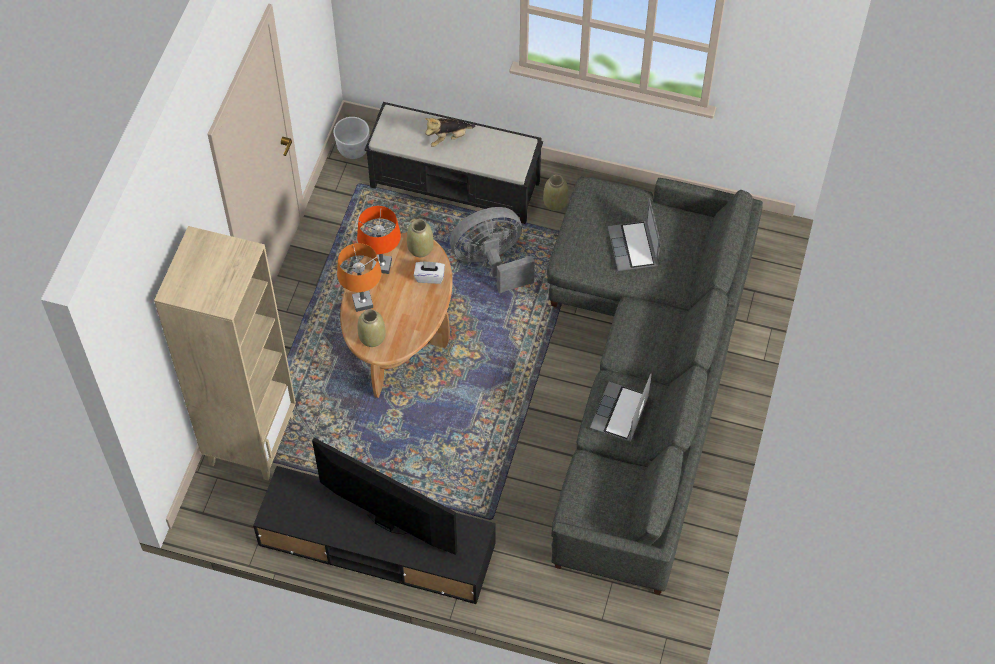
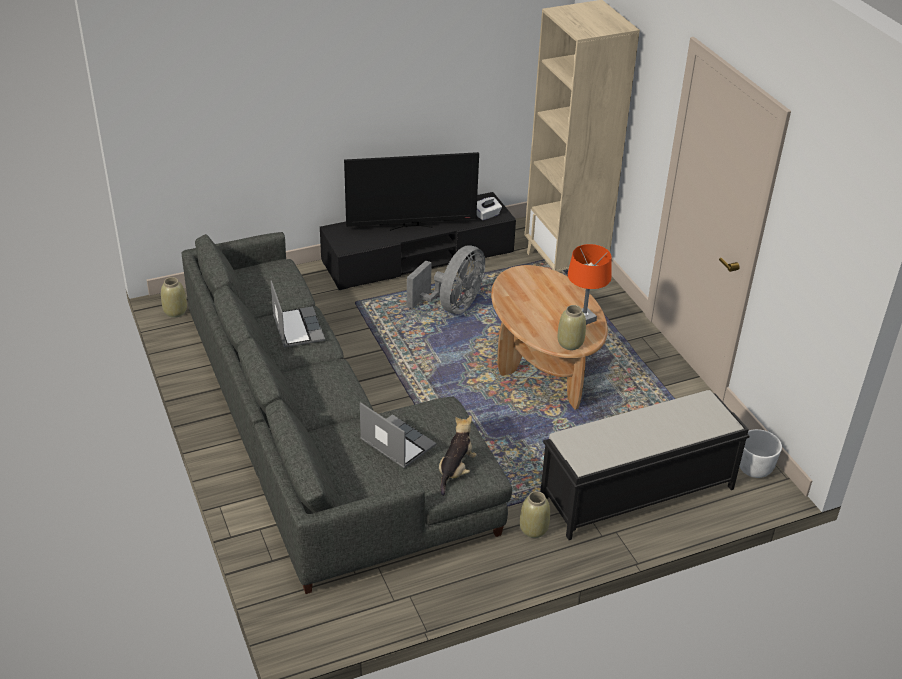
camera: 140 degrees right, 20 degrees down
orange table lamp [337,243,381,312] -> none
beige vase [358,309,386,347] -> beige vase moved to [161,277,187,318]
white tissue box [414,261,445,284] -> white tissue box moved to [476,197,502,220]
plush toy [425,118,475,147] -> plush toy moved to [439,416,477,496]
grey fan [450,207,535,293] -> grey fan moved to [407,245,485,314]

